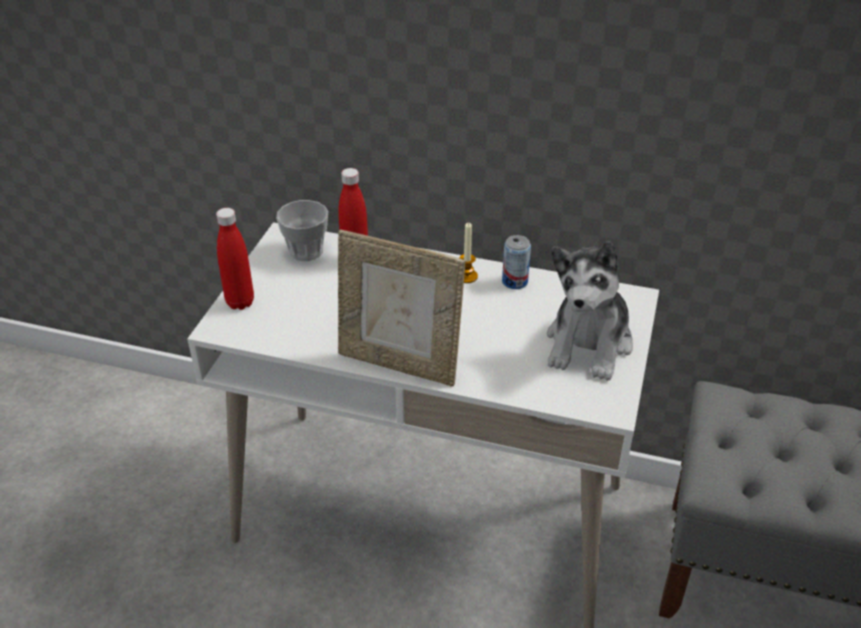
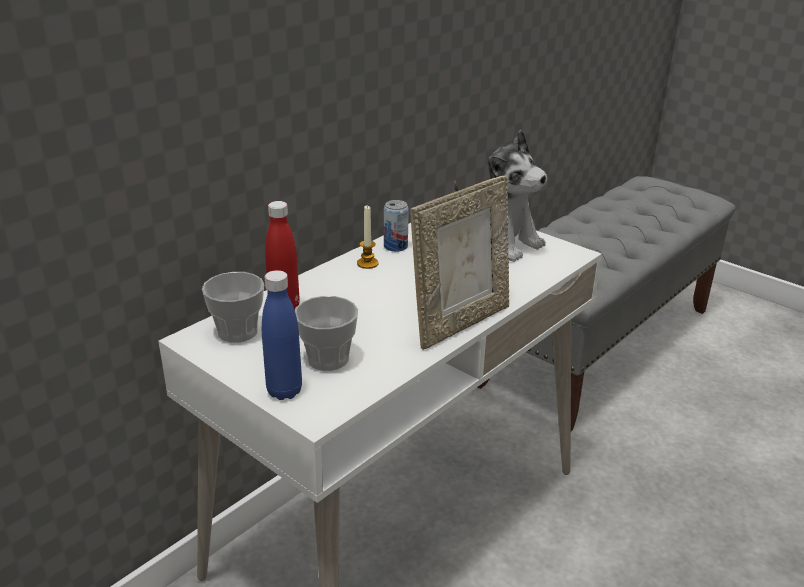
camera: 65 degrees left, 10 degrees down
red bottle [216,208,254,310] -> blue bottle [262,270,302,400]
none -> cup [295,296,358,371]

